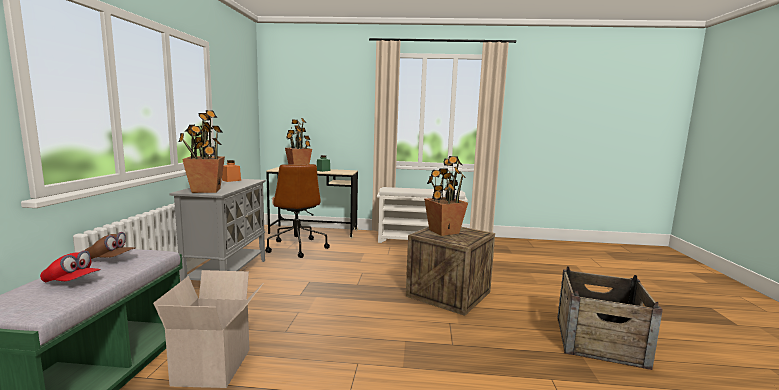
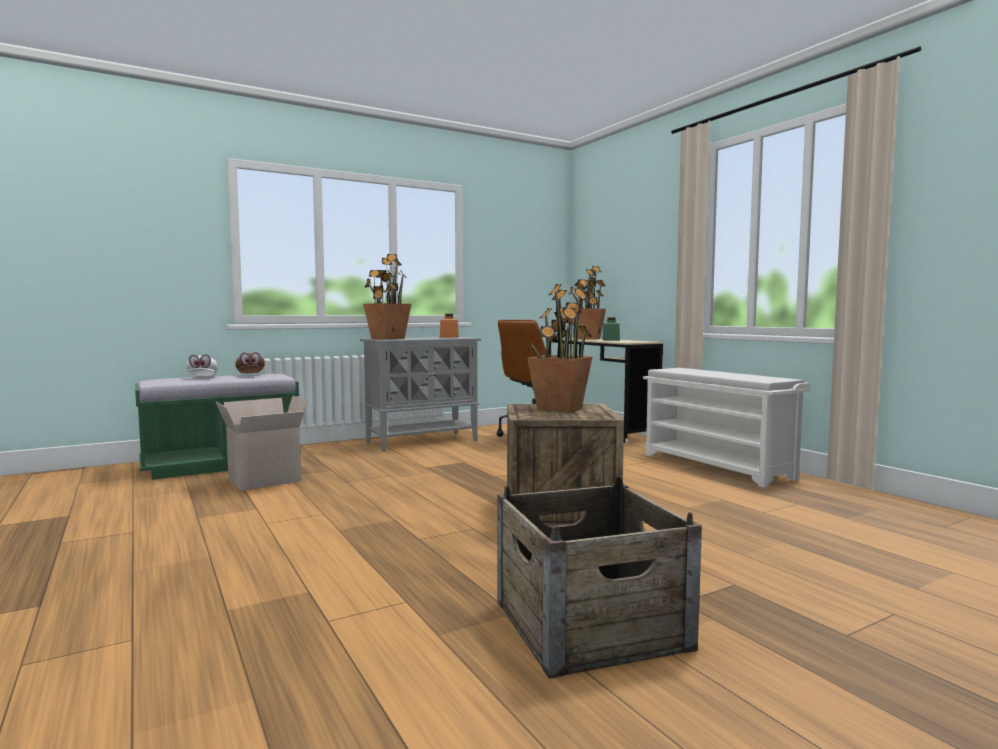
camera: 55 degrees right, 5 degrees down
red cap [40,250,101,282] -> white cap [186,354,218,376]

